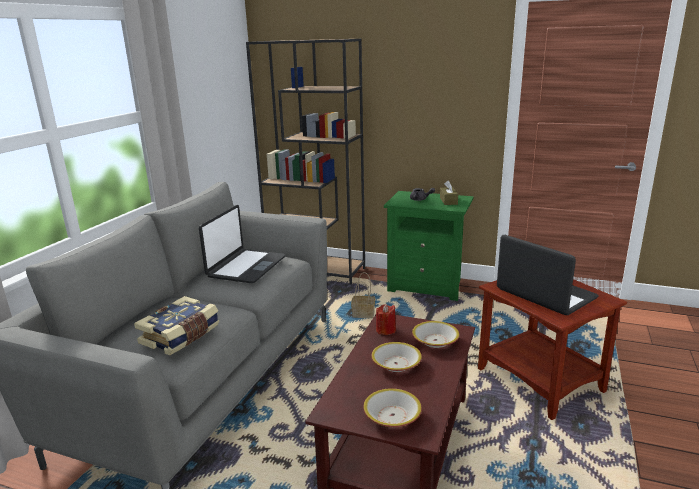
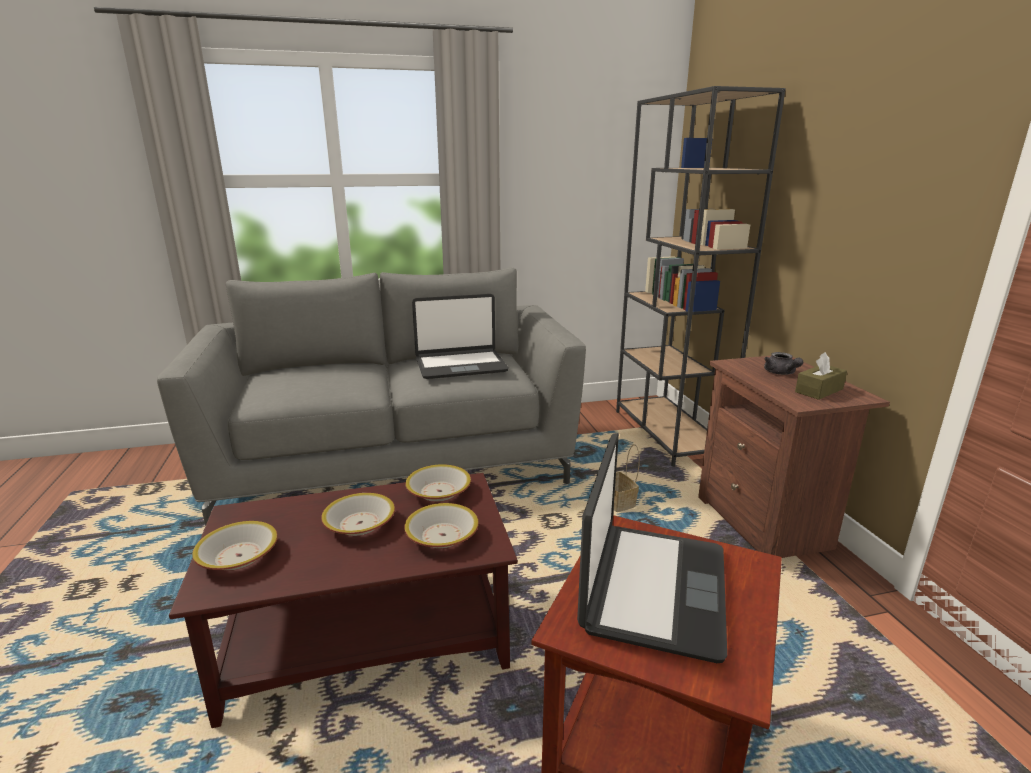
camera: 55 degrees right, 0 degrees up
book [134,296,219,355] -> none
red candle [376,304,396,335] -> bowl [405,464,471,502]
green nightstand [384,191,474,301] -> brown nightstand [698,356,890,558]

